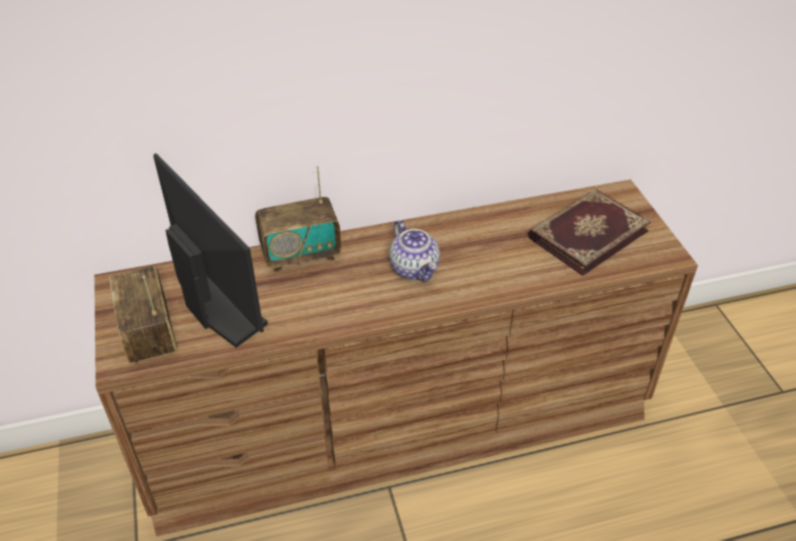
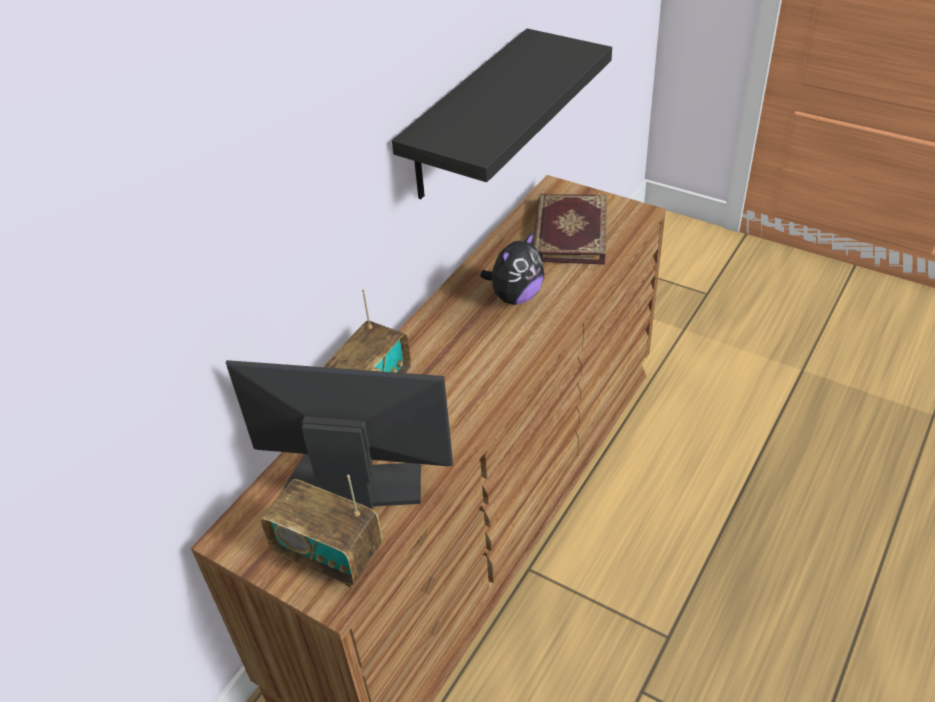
camera: 40 degrees left, 0 degrees up
teapot [389,220,440,282] -> none
none -> black shelf [392,28,612,199]
none -> plush toy [480,231,544,305]

